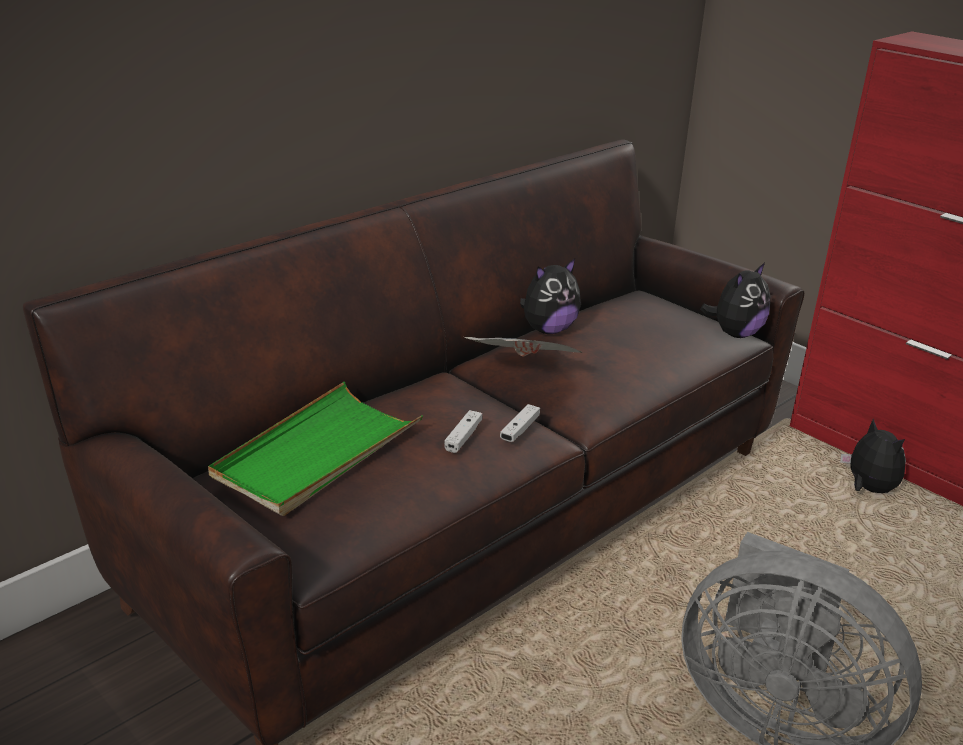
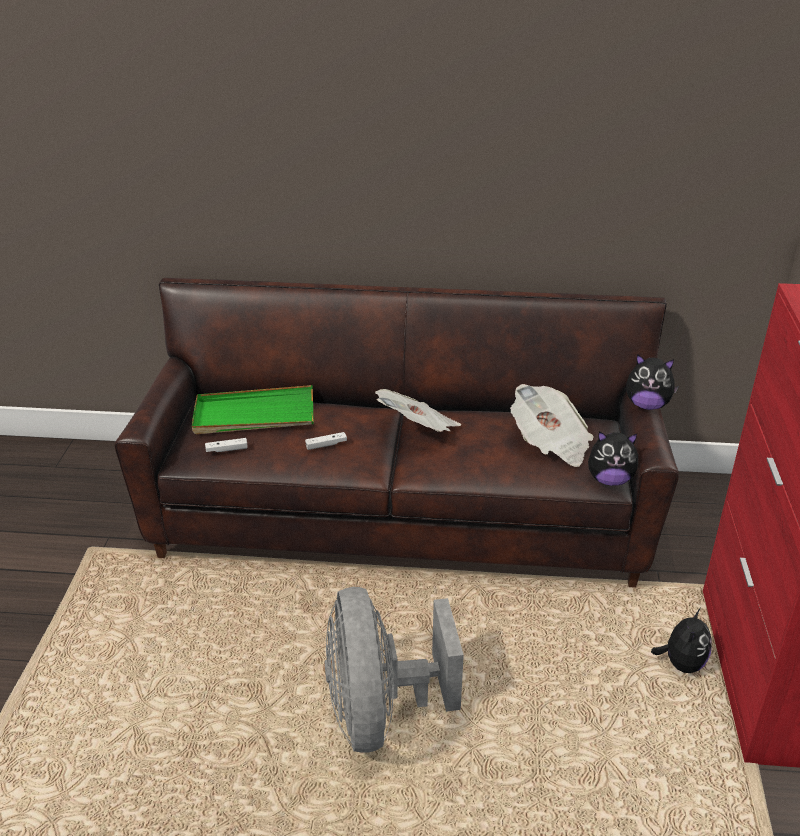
camera: 50 degrees right, 5 degrees up
white game controller [500,404,540,442] -> white game controller moved to [205,438,248,452]
plush toy [520,258,581,334] -> plush toy moved to [626,354,679,410]
none -> newspaper [510,384,594,467]

